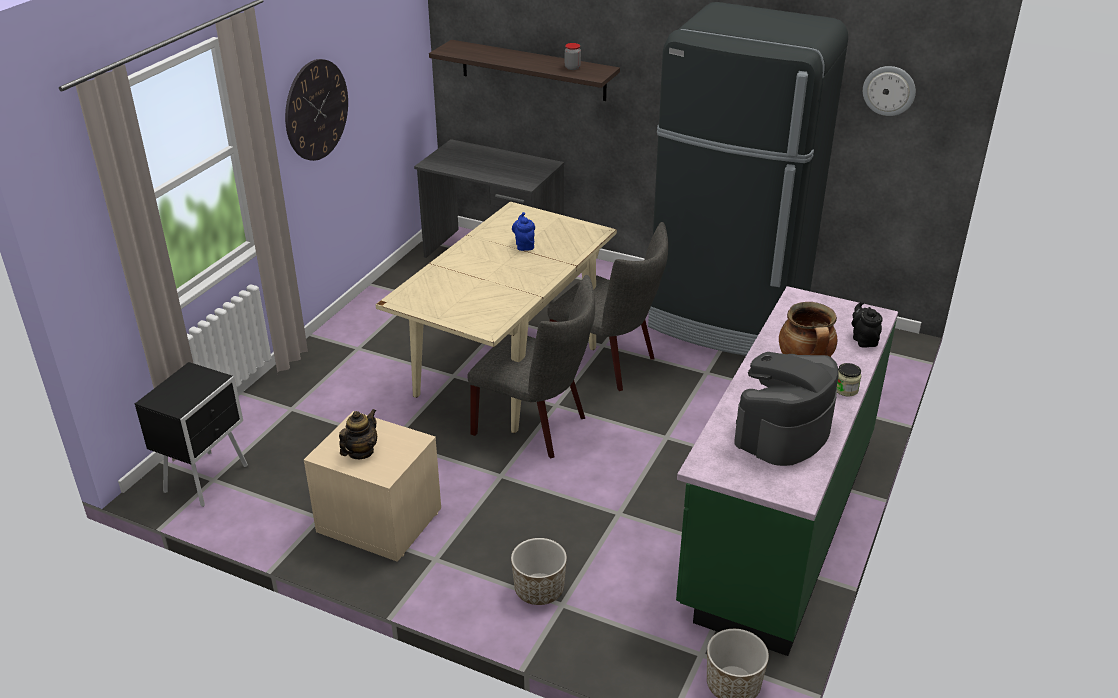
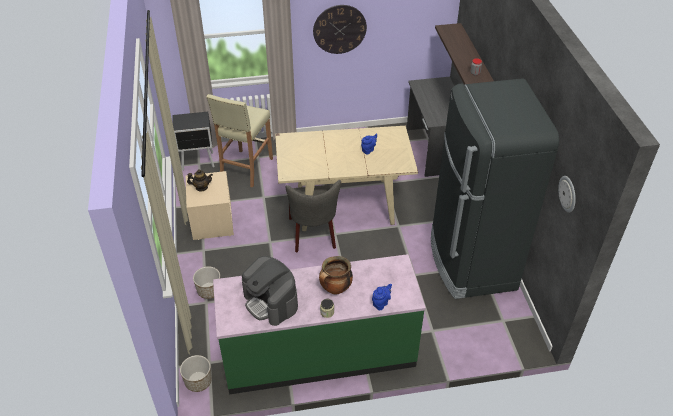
camera: 55 degrees right, 10 degrees up
grey chair [547,222,668,391] -> none
coffee machine [734,352,839,466] -> coffee machine turned 135 degrees counterclockwise [242,256,298,326]
black teapot [851,301,883,348] -> blue teapot [372,284,392,310]
none -> beige stool [206,94,273,188]

